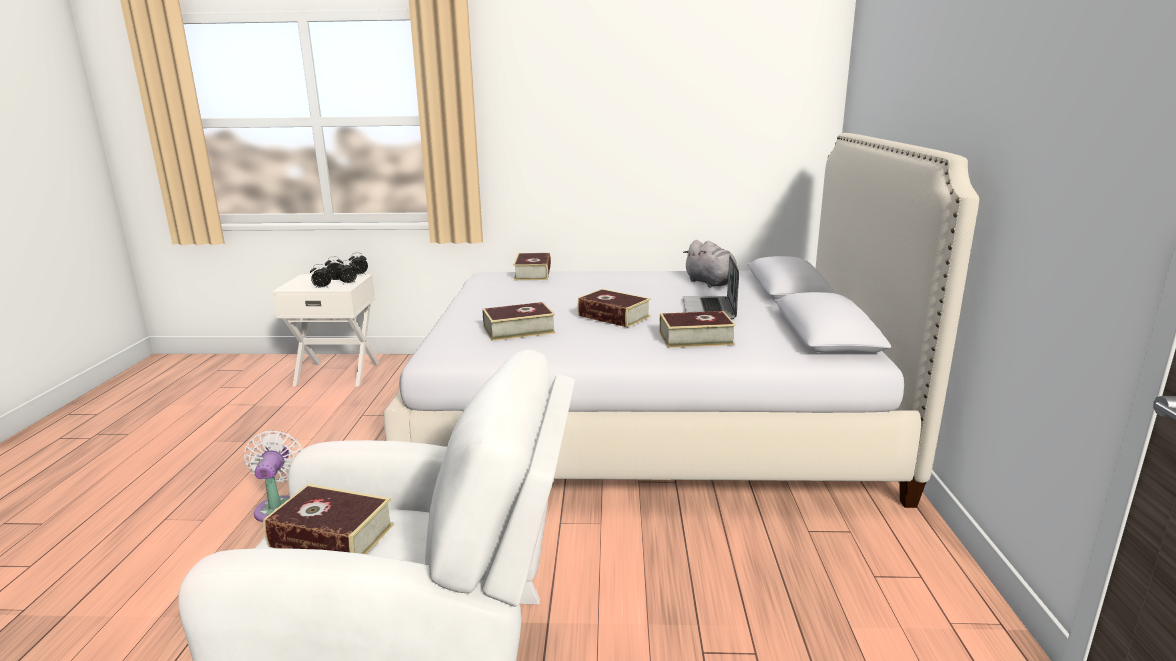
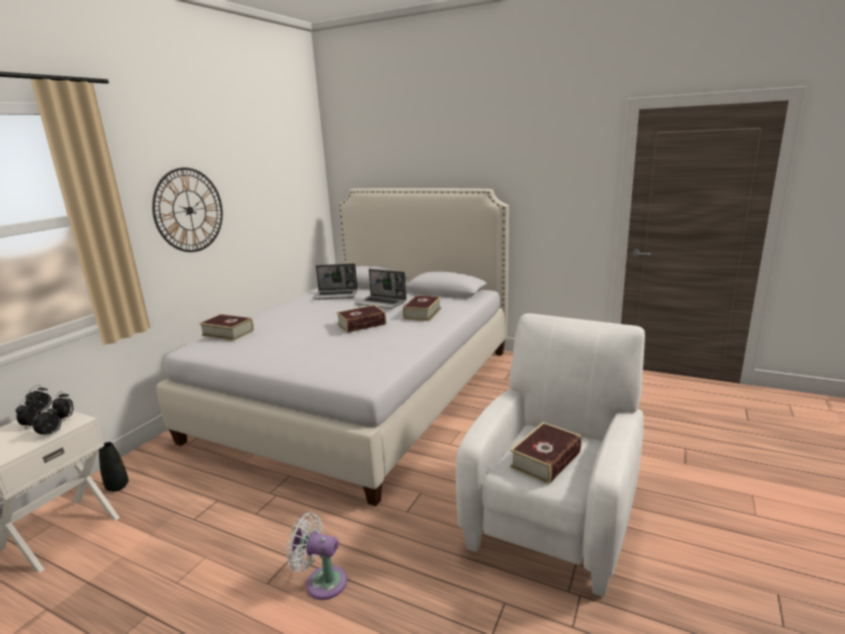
camera: 65 degrees left, 0 degrees up
book [482,302,555,341] -> none
grey plush toy [683,240,738,288] -> laptop [313,264,358,300]
none -> black vase [99,442,129,492]
none -> wall clock [152,168,223,252]

